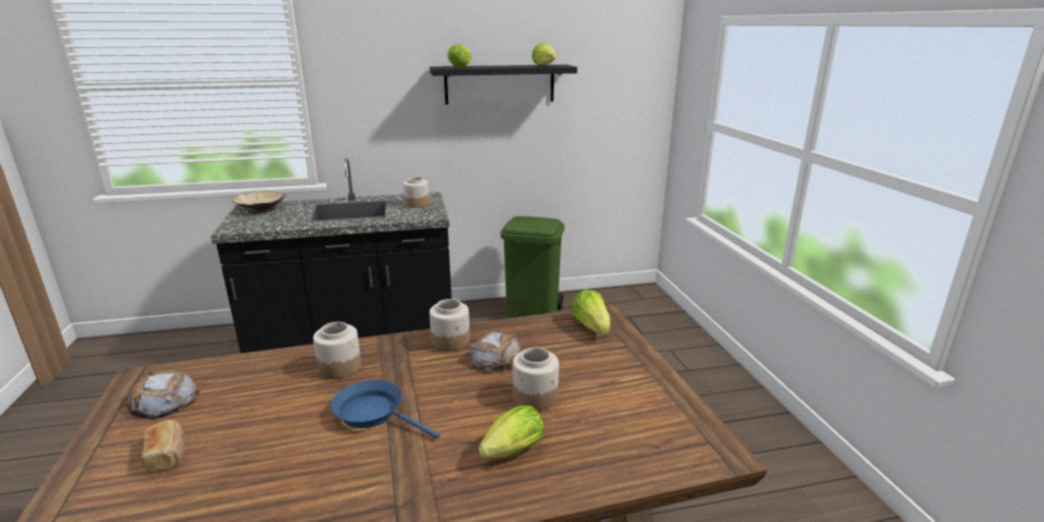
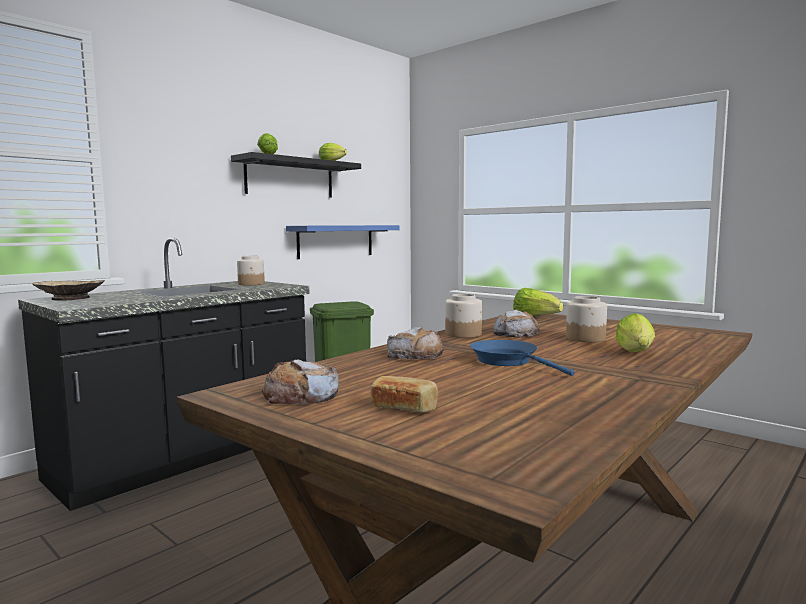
camera: 35 degrees left, 15 degrees down
jar [313,322,361,379] -> bread [387,327,444,359]
blue frying pan [331,380,440,439] -> blue frying pan turned 60 degrees clockwise [470,340,575,376]
none -> blue shelf [286,225,400,259]

